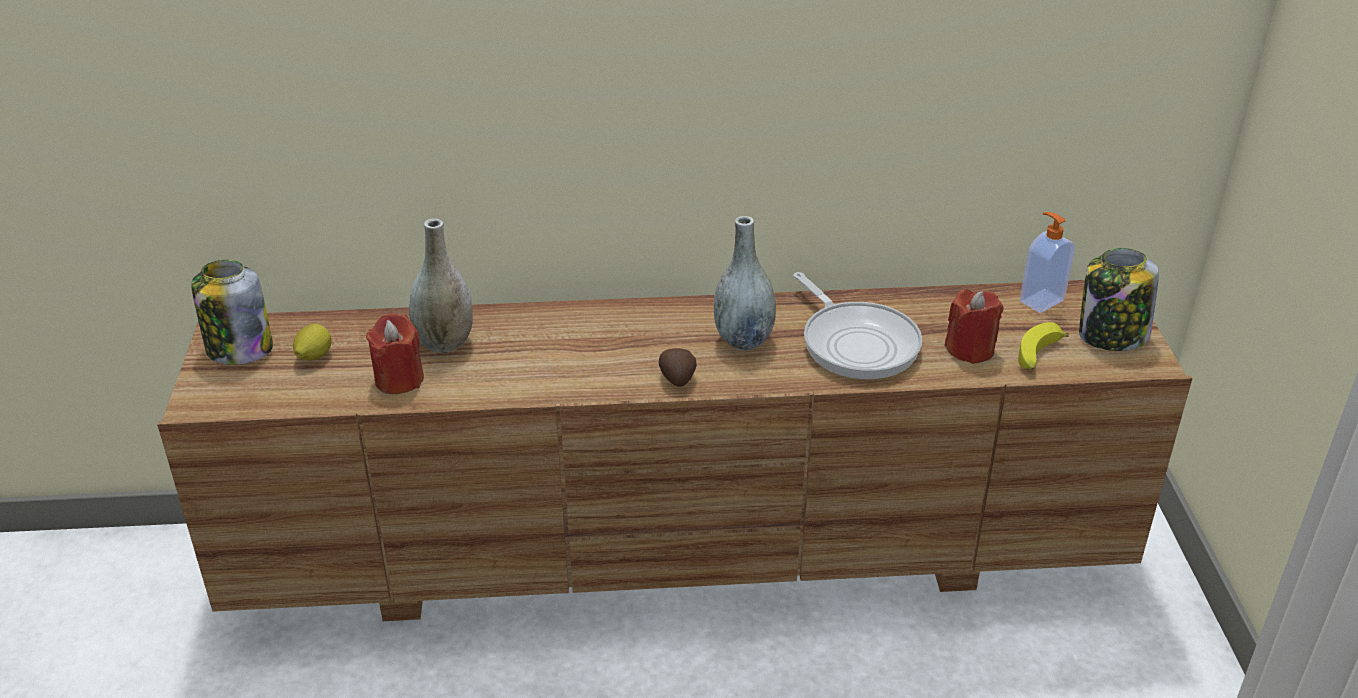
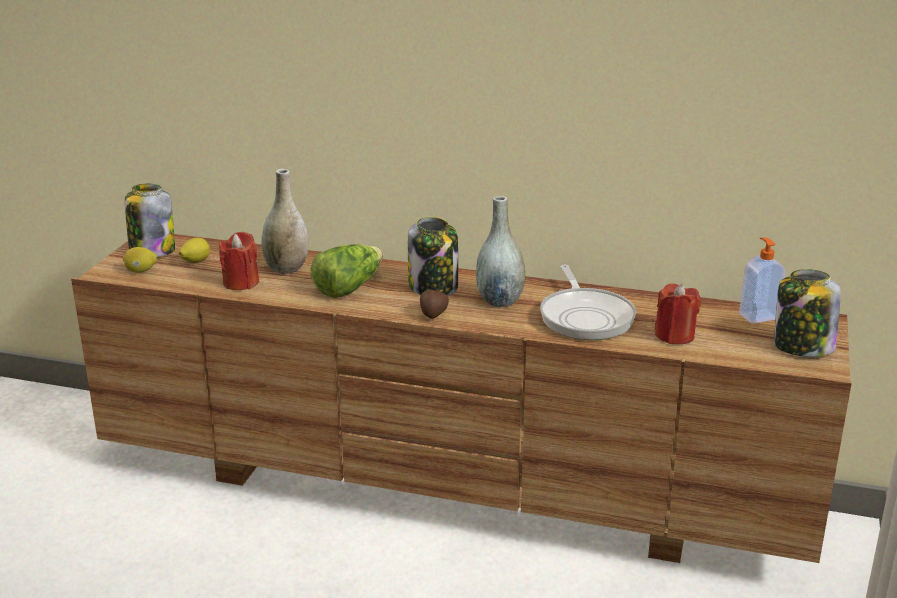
camera: 20 degrees right, 10 degrees down
banana [1018,322,1069,370] -> none
none -> lemon [123,247,157,273]
none -> lettuce [310,244,383,298]
none -> jar [408,217,458,296]

